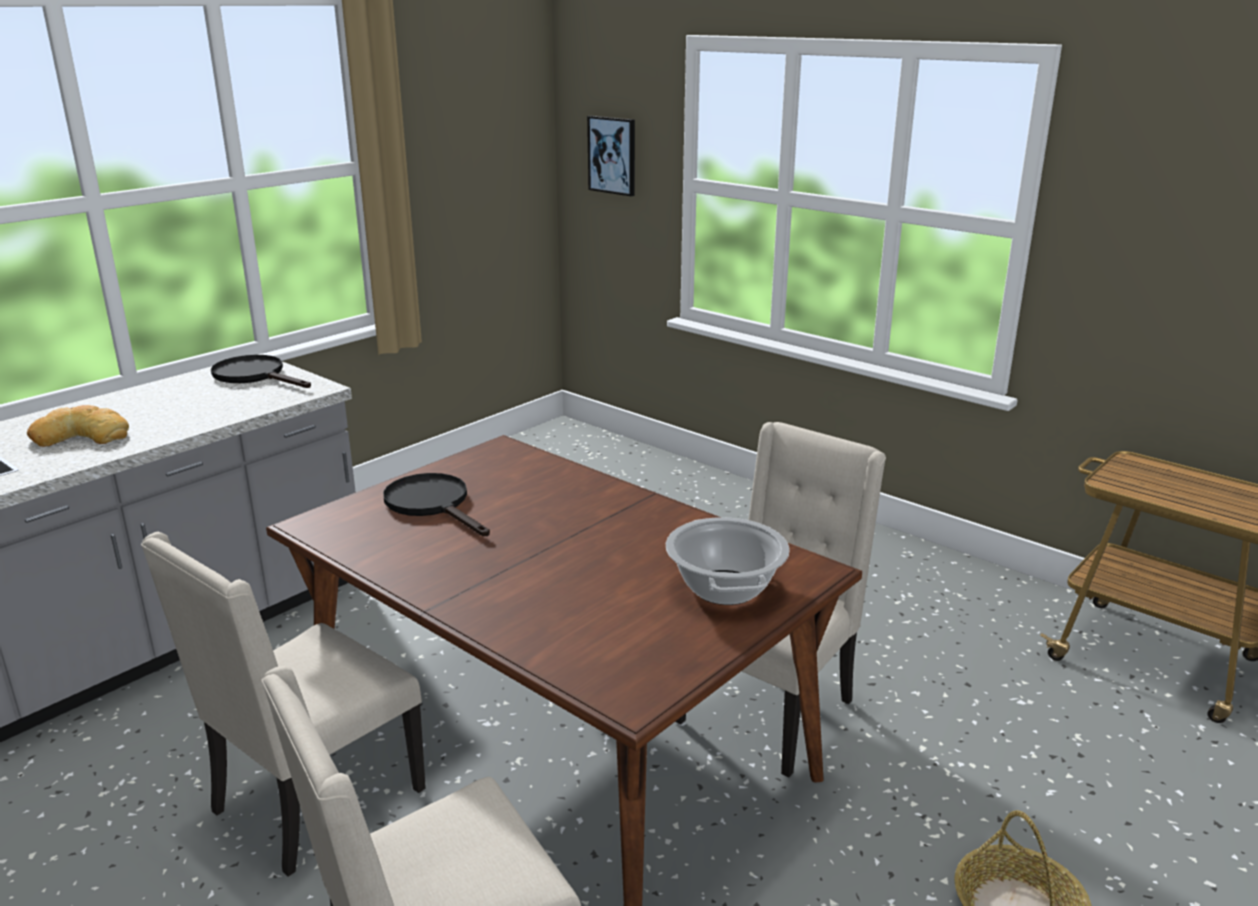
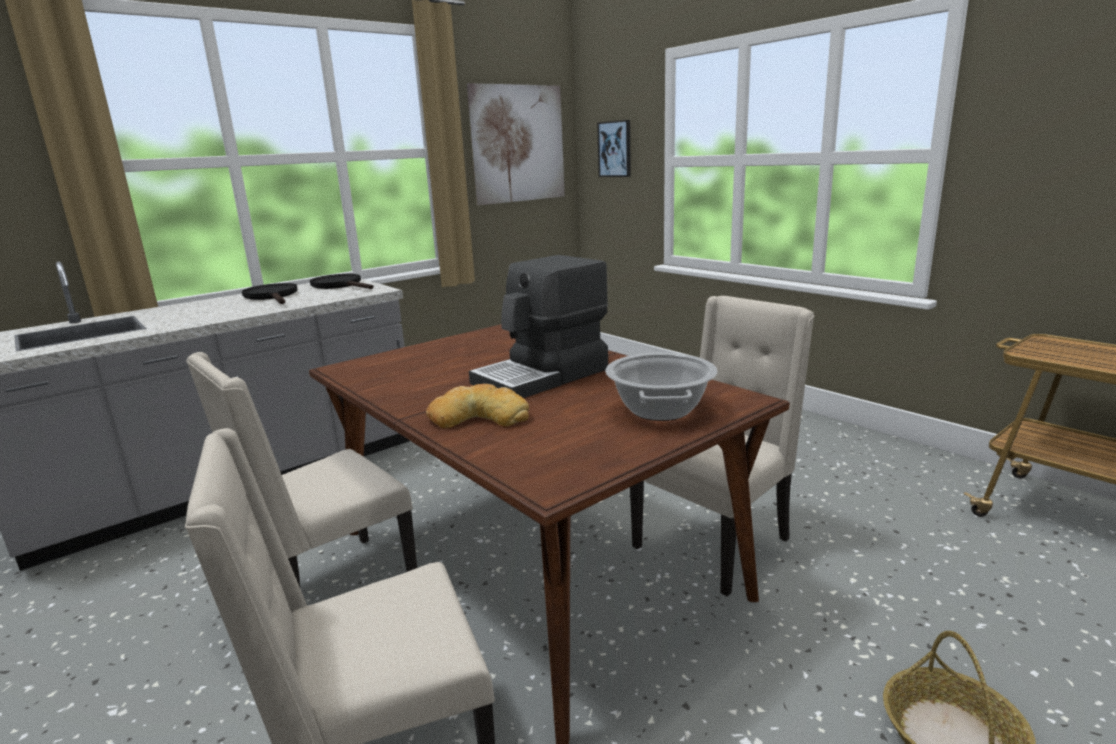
camera: 10 degrees right, 5 degrees down
bread [27,405,129,447] -> bread moved to [426,384,529,428]
black frying pan [383,473,490,536] -> black frying pan moved to [242,283,298,304]
none -> picture [467,83,565,205]
none -> coffee machine [469,255,608,398]

